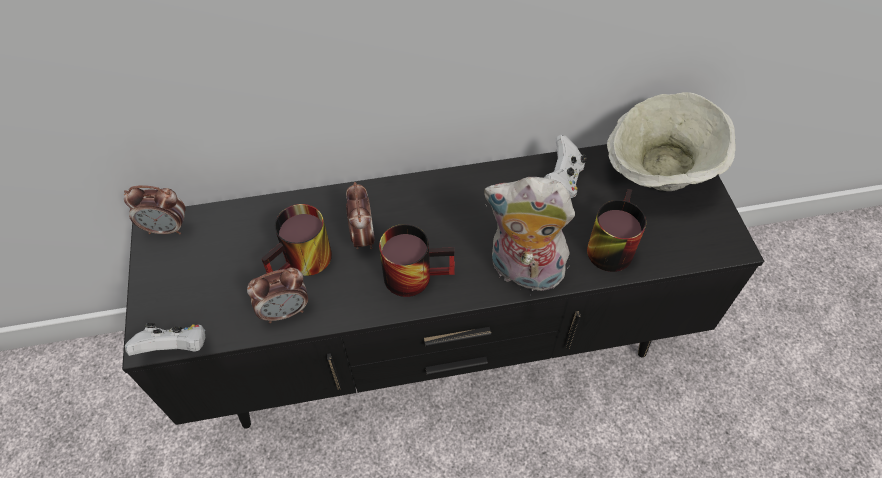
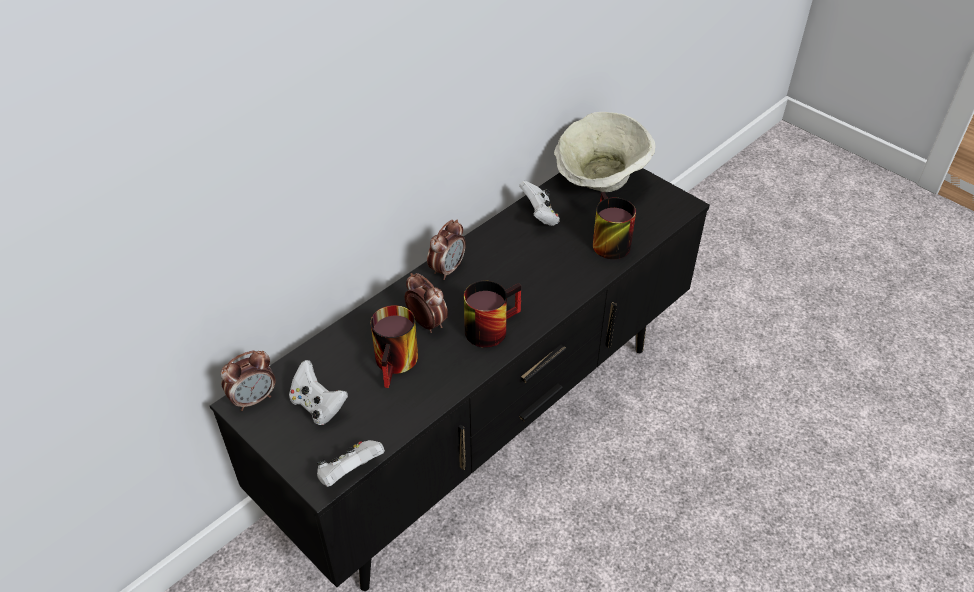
camera: 35 degrees left, 10 degrees down
alarm clock [247,268,308,323] -> alarm clock moved to [427,219,466,280]
plush toy [484,177,575,296] -> none
none -> white game controller [289,360,348,425]

